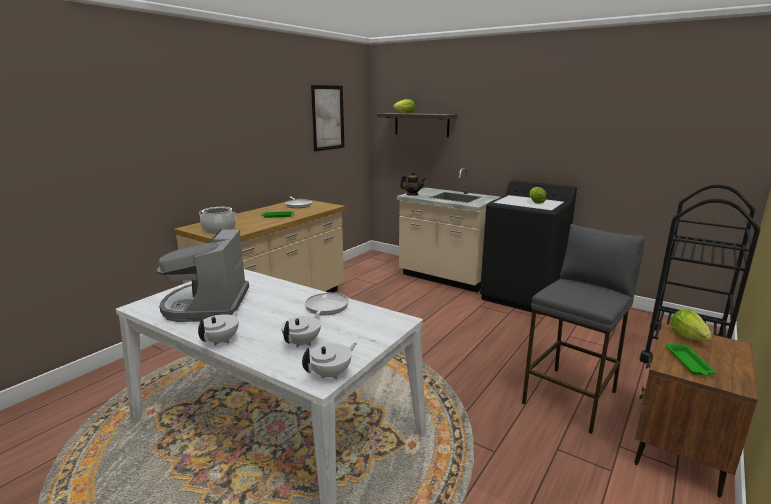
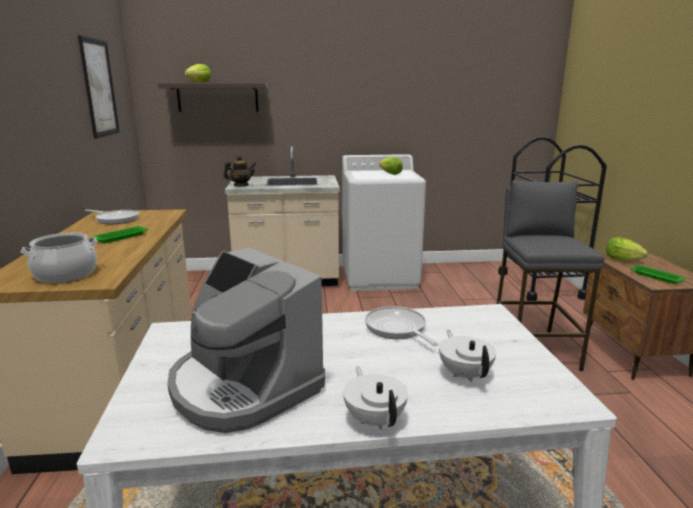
camera: 40 degrees left, 0 degrees up
white teapot [302,343,357,380] -> none
black washing machine [480,180,577,315] -> white washing machine [342,154,426,291]

